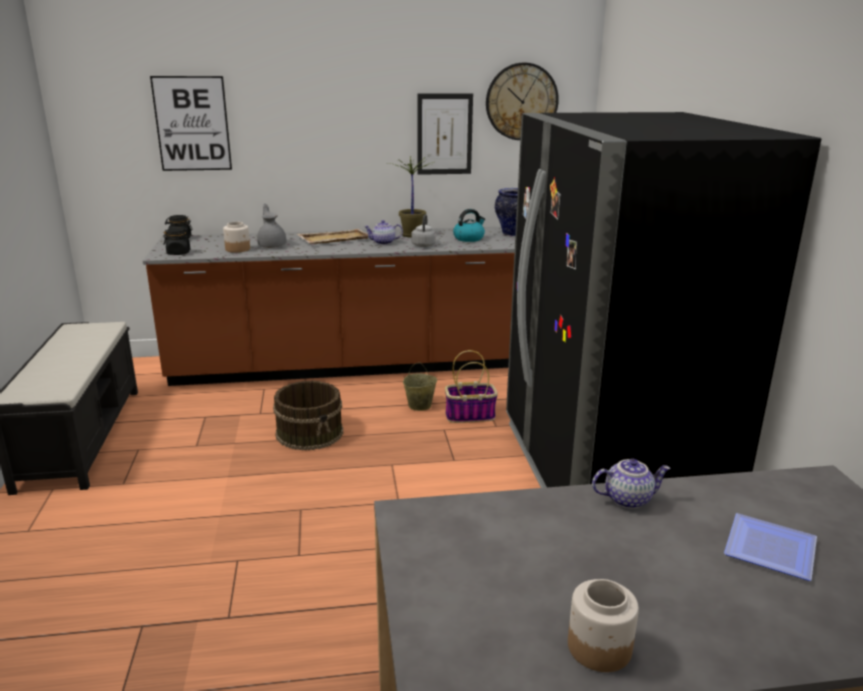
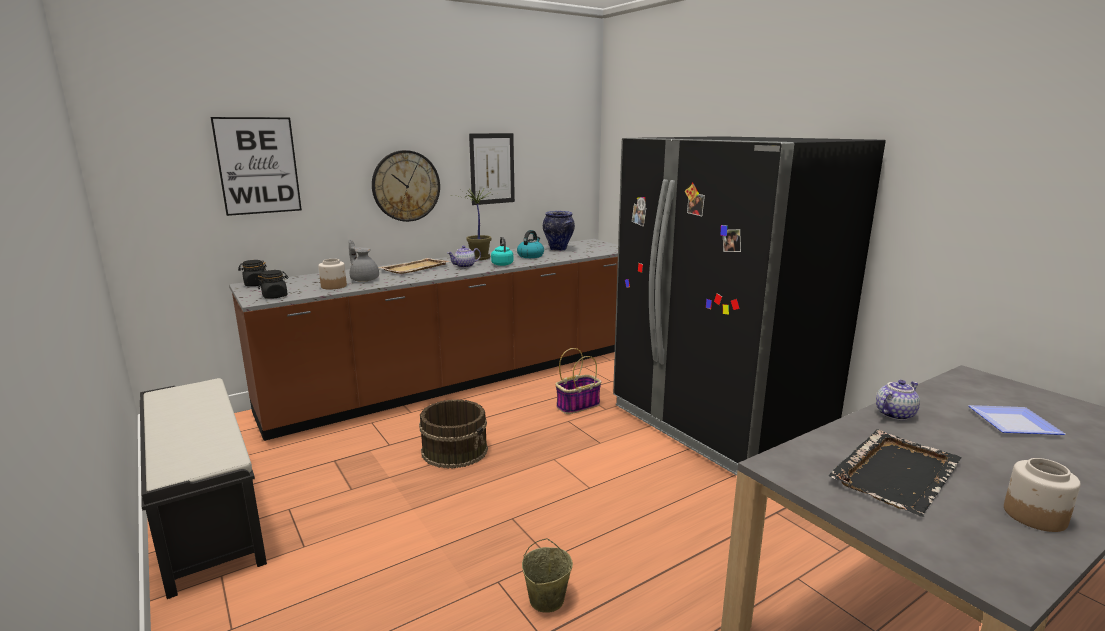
camera: 25 degrees left, 5 degrees down
beige bucket [403,362,437,411] -> beige bucket moved to [522,538,573,613]
grey kettle [411,214,436,247] -> turquoise kettle [491,237,513,266]
wall clock [486,62,559,140] -> wall clock moved to [372,150,440,222]
none -> black tray [829,429,962,517]

